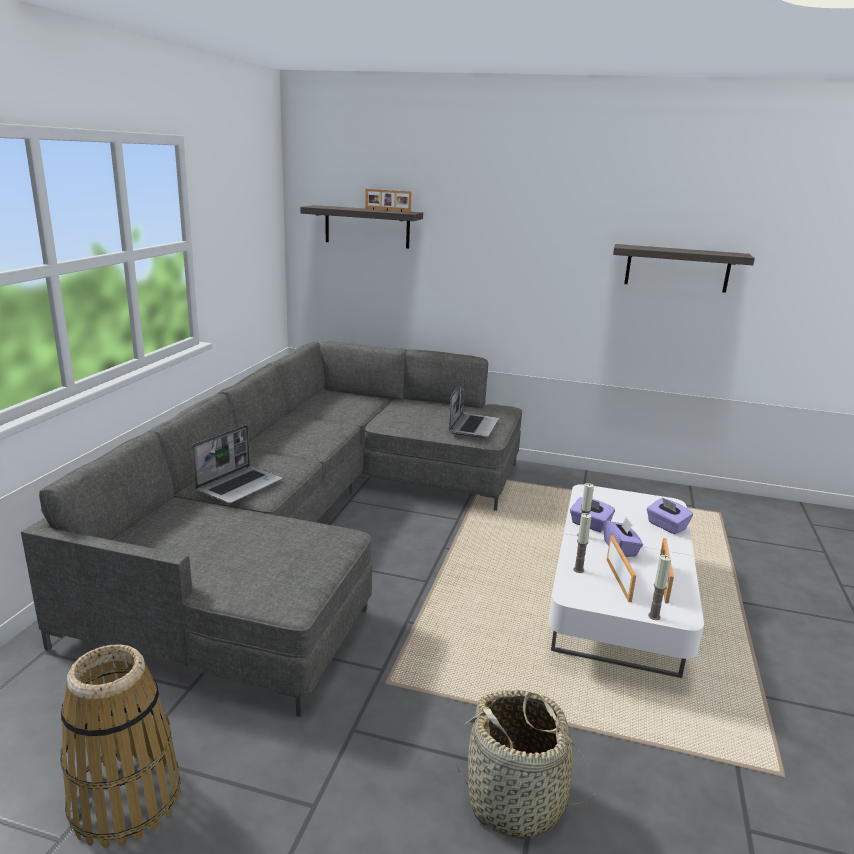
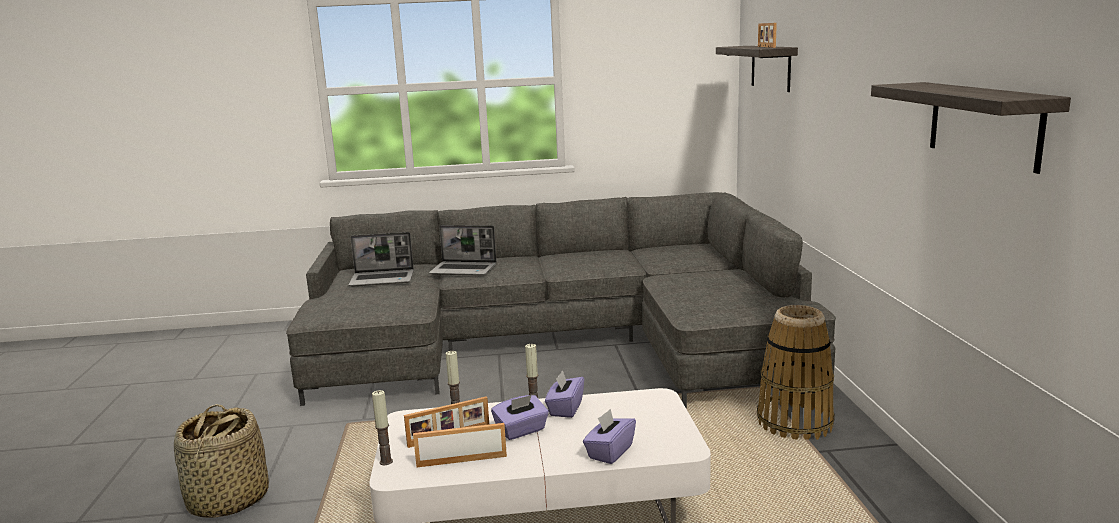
camera: 70 degrees right, 5 degrees down
basket [61,644,181,848] -> basket moved to [757,305,835,440]
laptop [449,379,499,438] -> laptop moved to [348,232,414,286]

